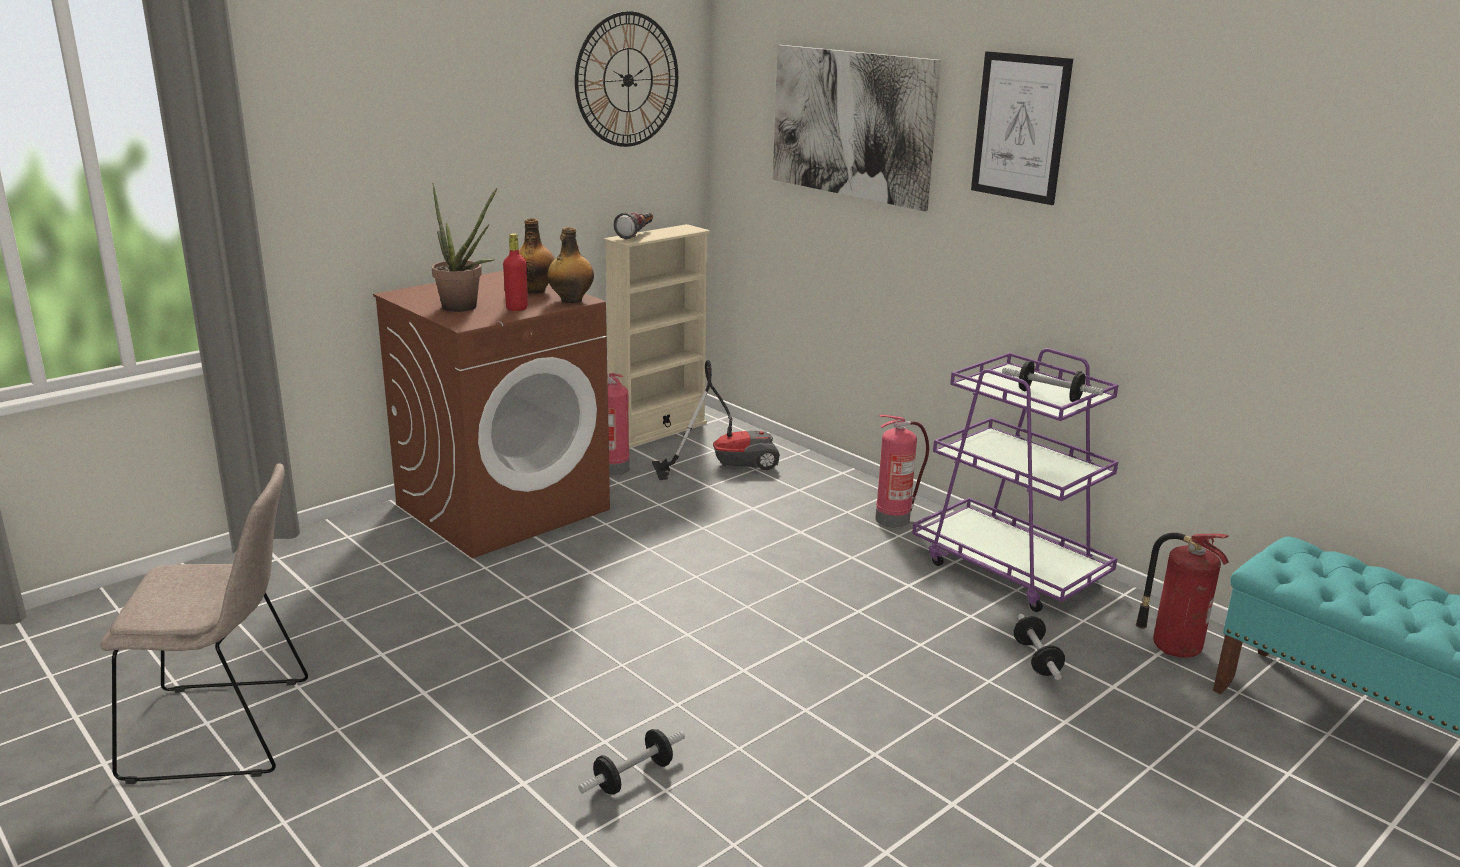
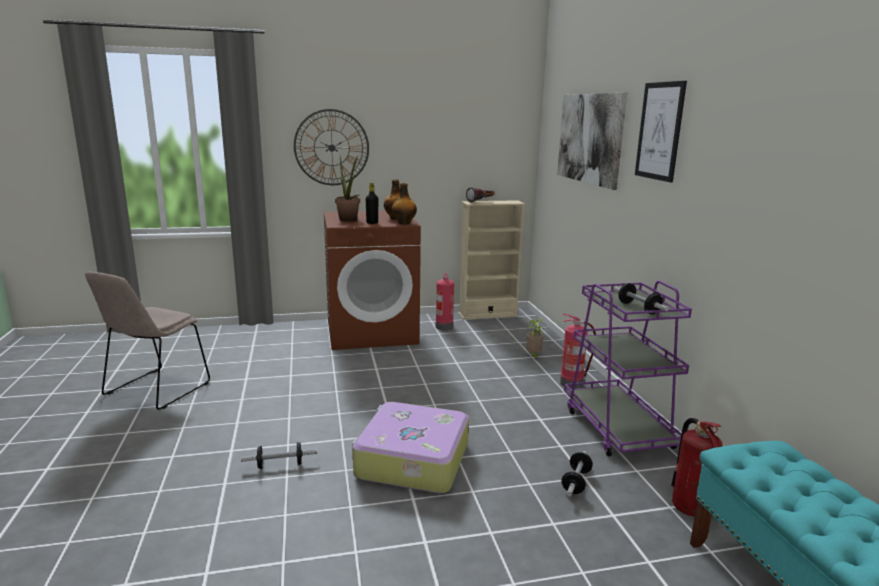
camera: 30 degrees right, 5 degrees down
beige chair [100,463,308,784] -> beige chair turned 90 degrees clockwise [85,272,210,410]
red bottle [503,233,528,311] -> black bottle [366,183,378,224]
wall clock [575,11,678,147] -> wall clock moved to [294,109,369,185]
vacuum cleaner [652,360,780,480] -> none
none -> suitcase [352,402,469,493]
none -> potted plant [527,319,544,360]

